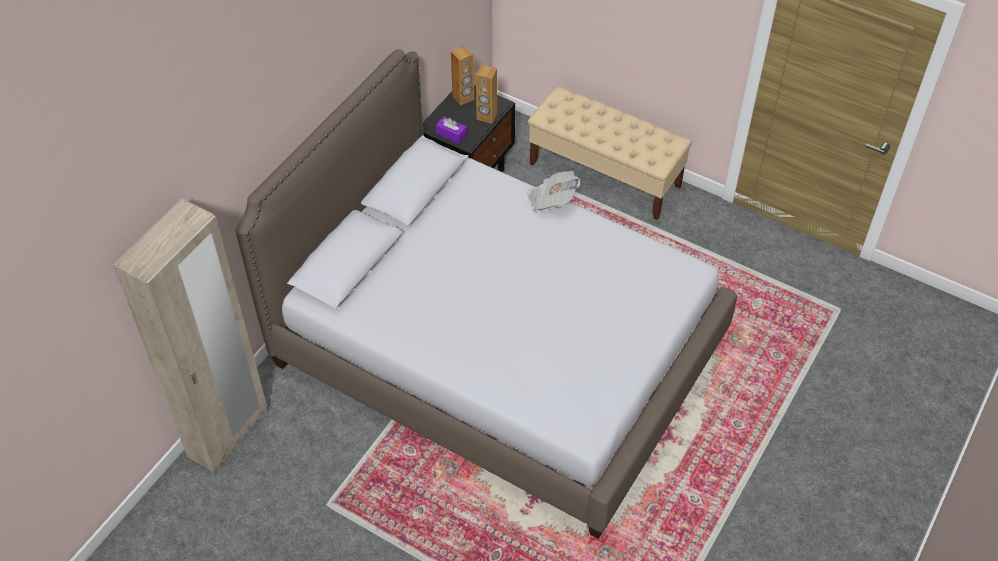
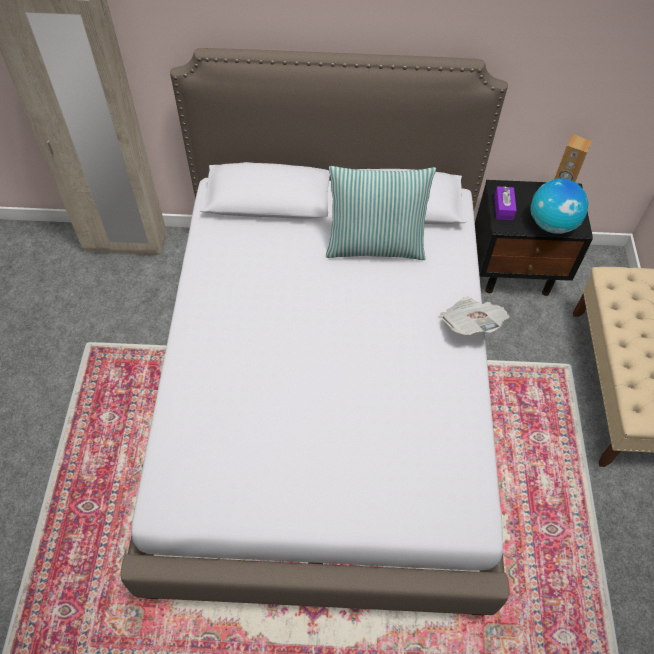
camera: 60 degrees right, 5 degrees up
brown speaker [476,64,498,124] -> globe [530,179,588,234]
none -> pillow [326,166,436,260]

